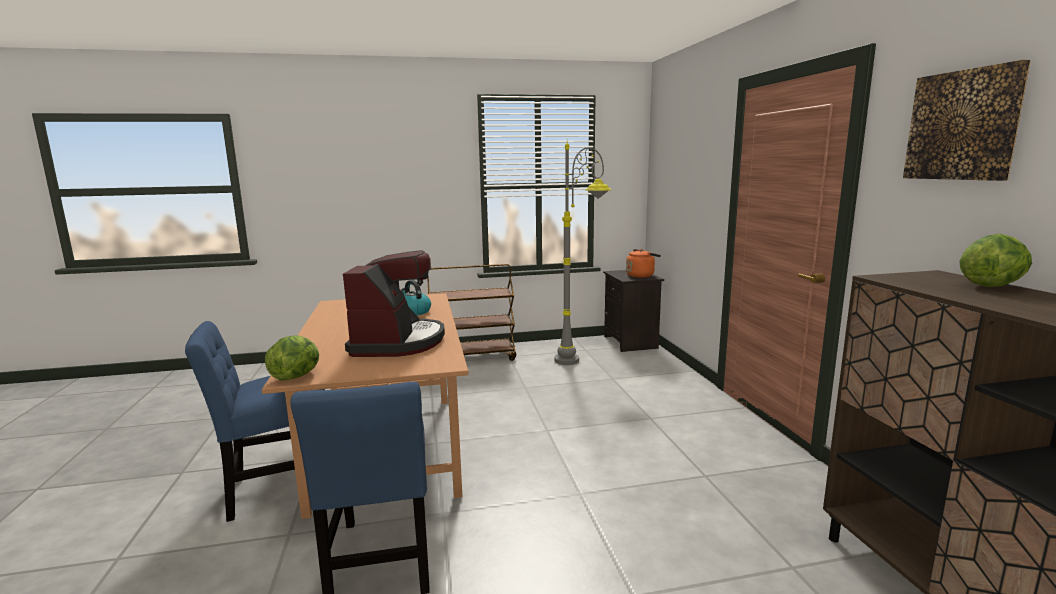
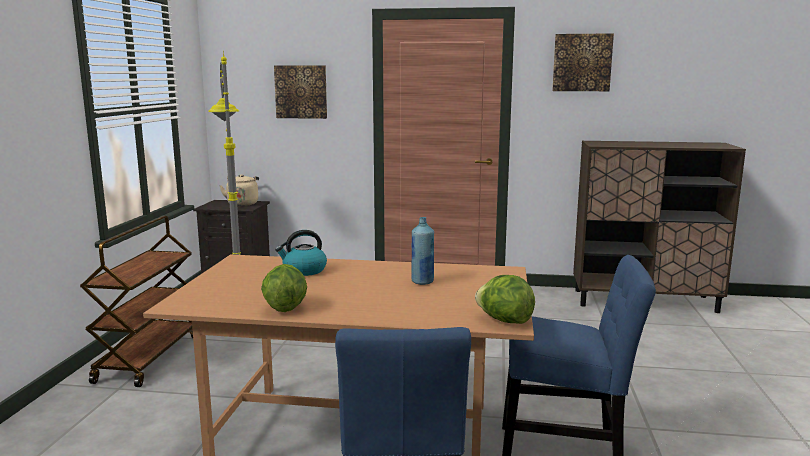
camera: 70 degrees left, 0 degrees up
coffee machine [343,250,445,357] -> blue bottle [412,217,434,285]
orange kettle [626,249,661,278] -> beige kettle [219,174,259,206]
lettuce [959,234,1032,287] -> lettuce moved to [261,264,307,312]
none -> picture [274,65,327,119]

